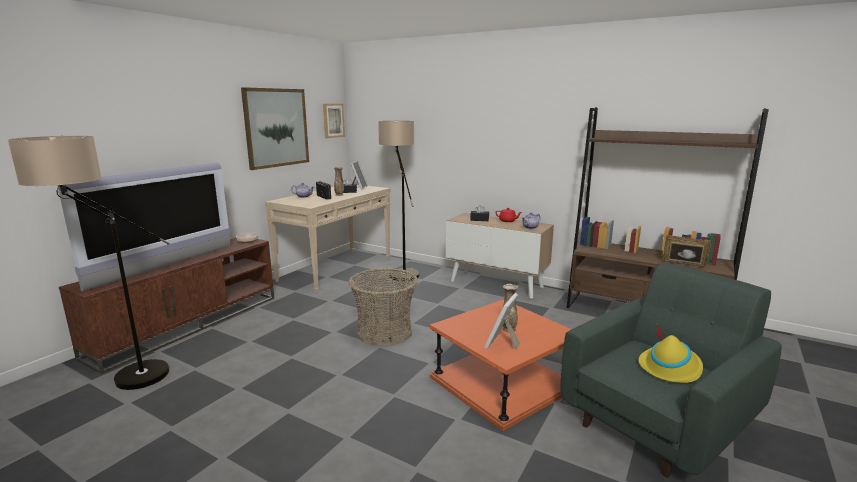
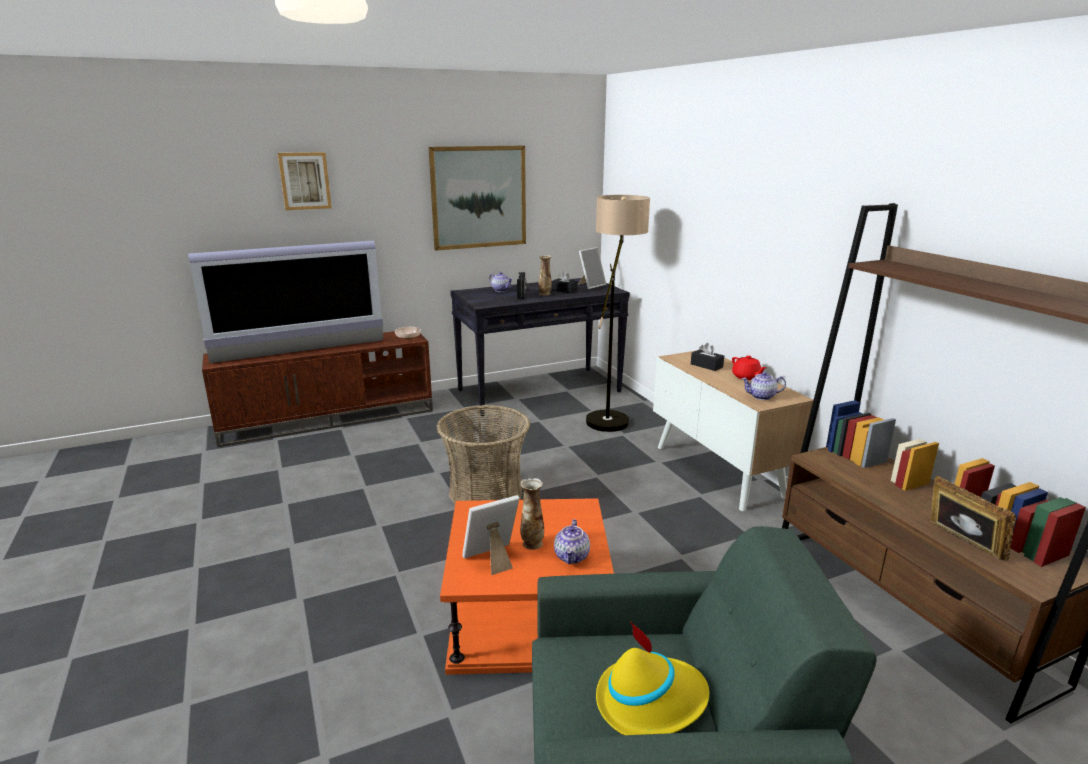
camera: 35 degrees right, 5 degrees up
floor lamp [8,136,170,390] -> none
beige console table [265,185,391,293] -> black console table [450,278,630,416]
picture [323,104,345,138] -> picture moved to [278,152,332,210]
none -> teapot [554,519,590,564]

